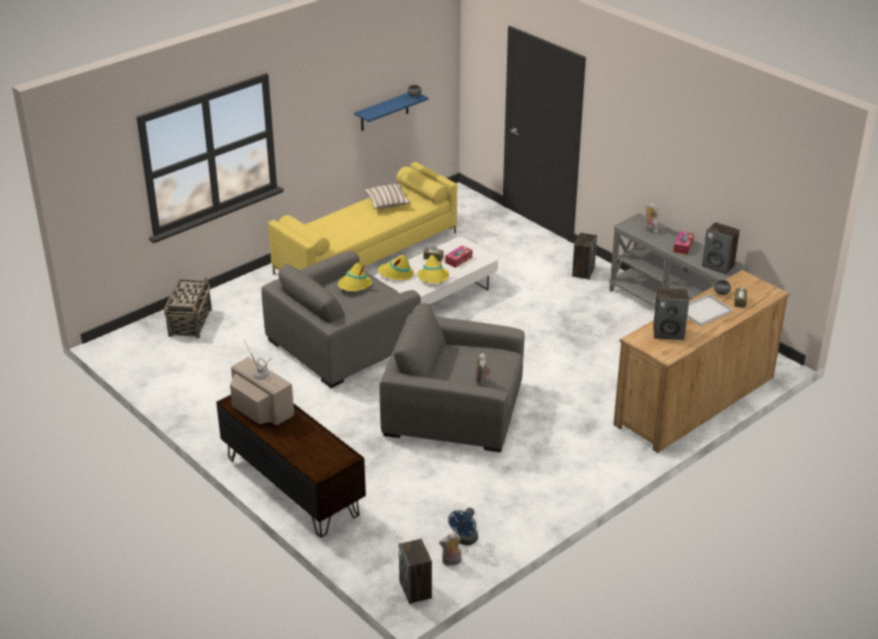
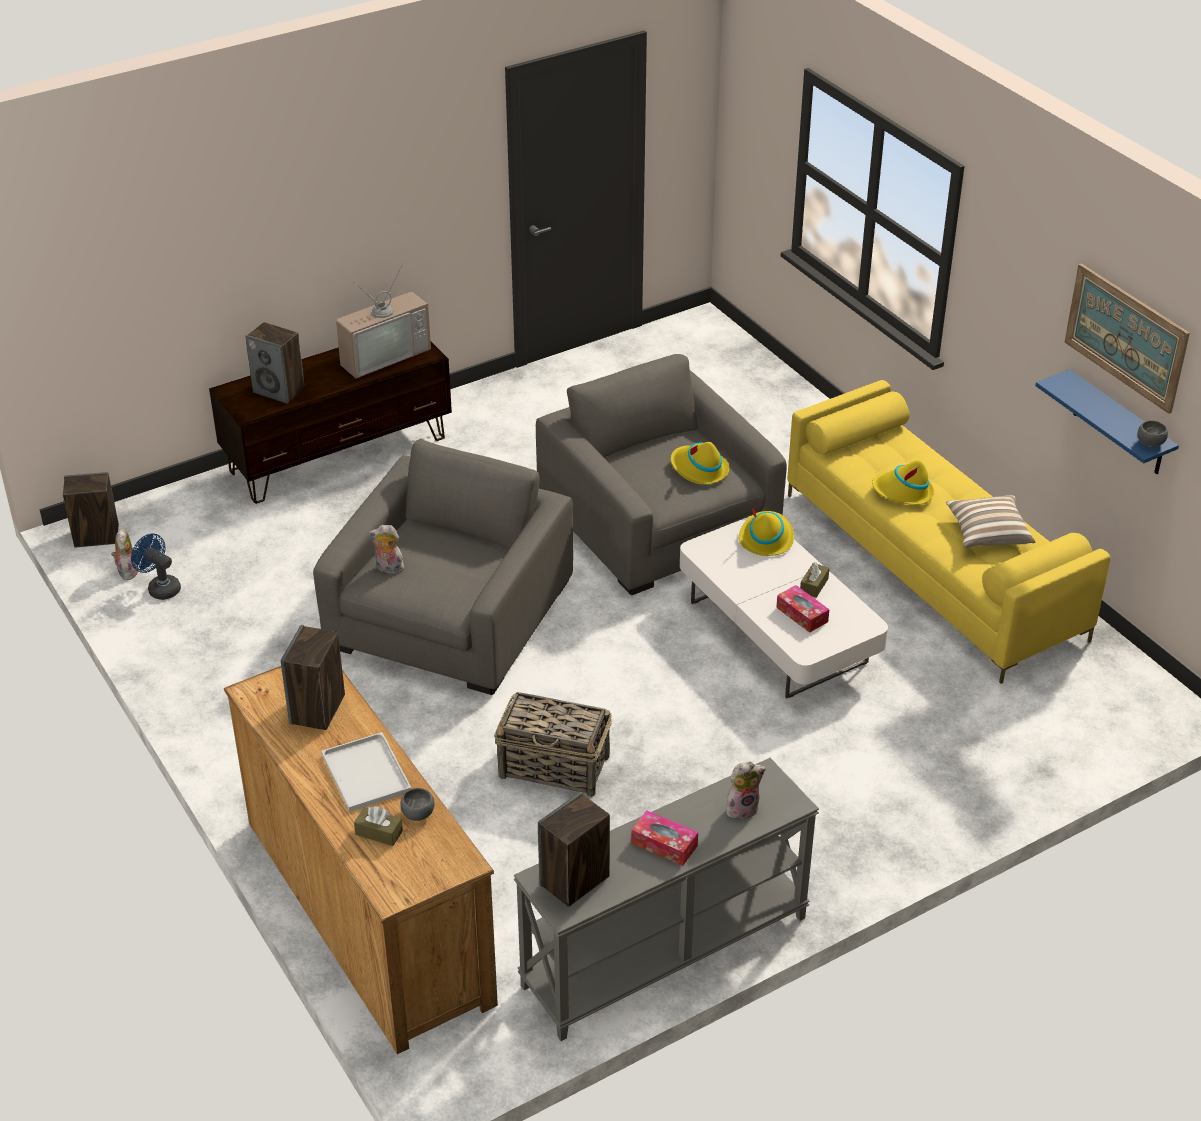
camera: 100 degrees right, 5 degrees up
basket [164,277,212,339] -> basket moved to [494,692,612,797]
yellow hat [417,253,449,283] -> yellow hat moved to [872,460,934,505]
speaker [572,233,597,280] -> speaker moved to [245,322,305,404]
none -> picture [1065,264,1190,414]

